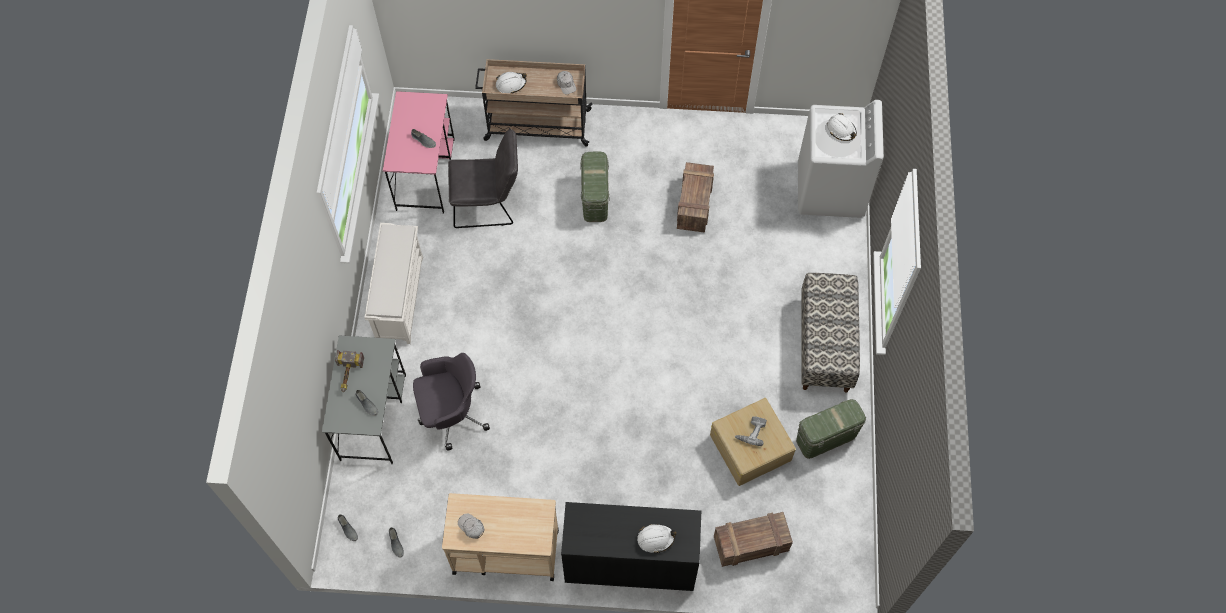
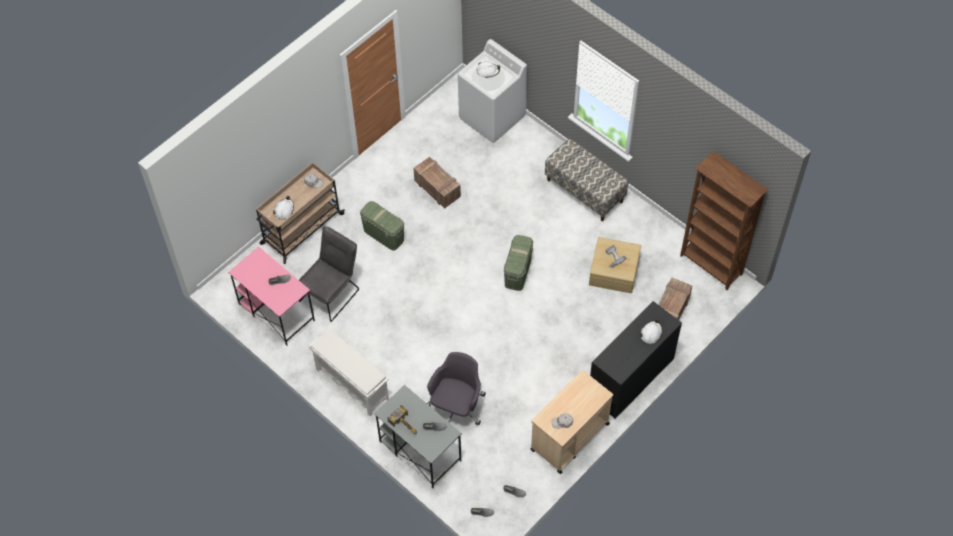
camera: 50 degrees left, 5 degrees down
green storage box [796,399,866,459] -> green storage box moved to [504,235,533,291]
none -> brown bookcase [680,151,768,290]

